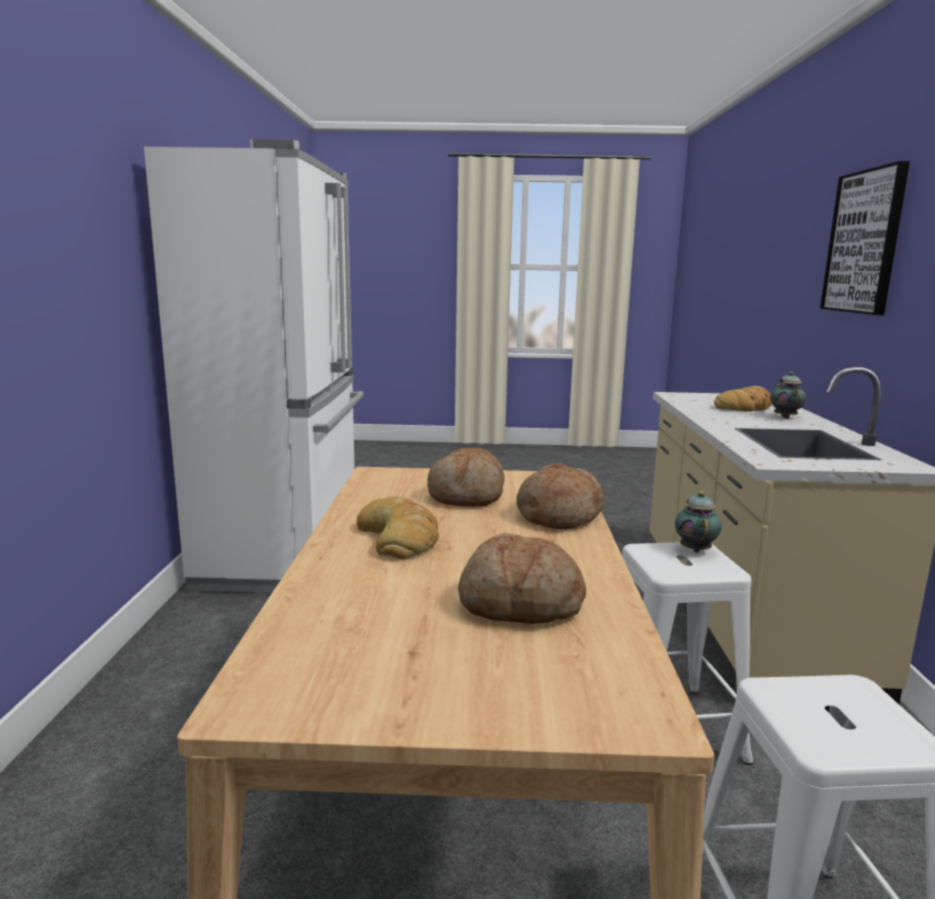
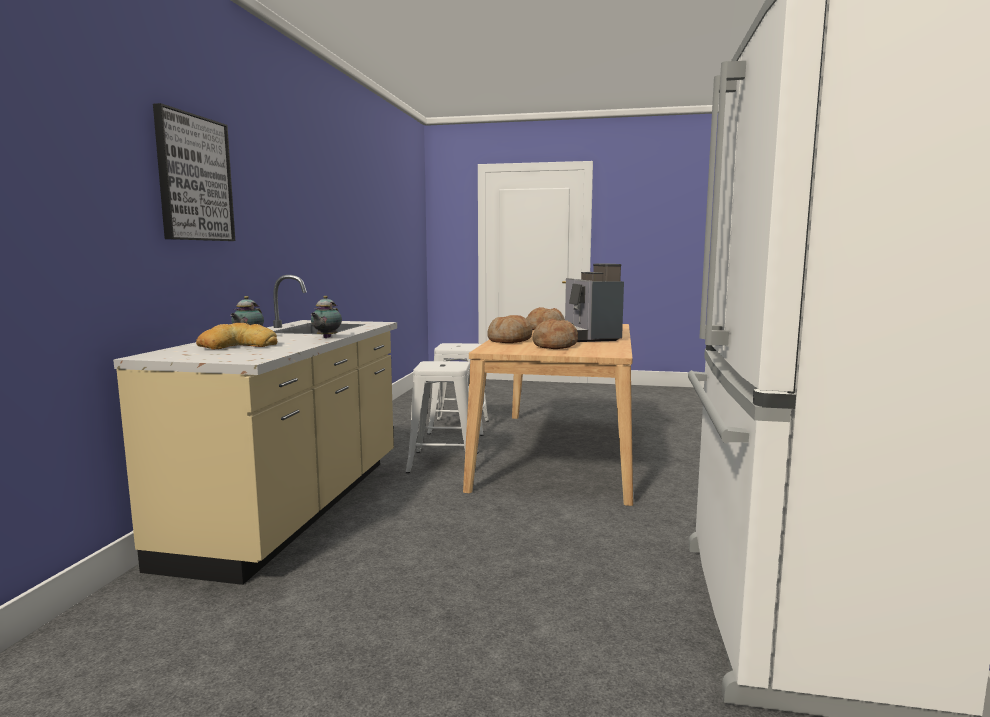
camera: 170 degrees left, 5 degrees down
bread [357,496,439,560] -> coffee machine [565,264,624,342]
teapot [675,491,722,553] -> teapot moved to [311,296,342,338]

